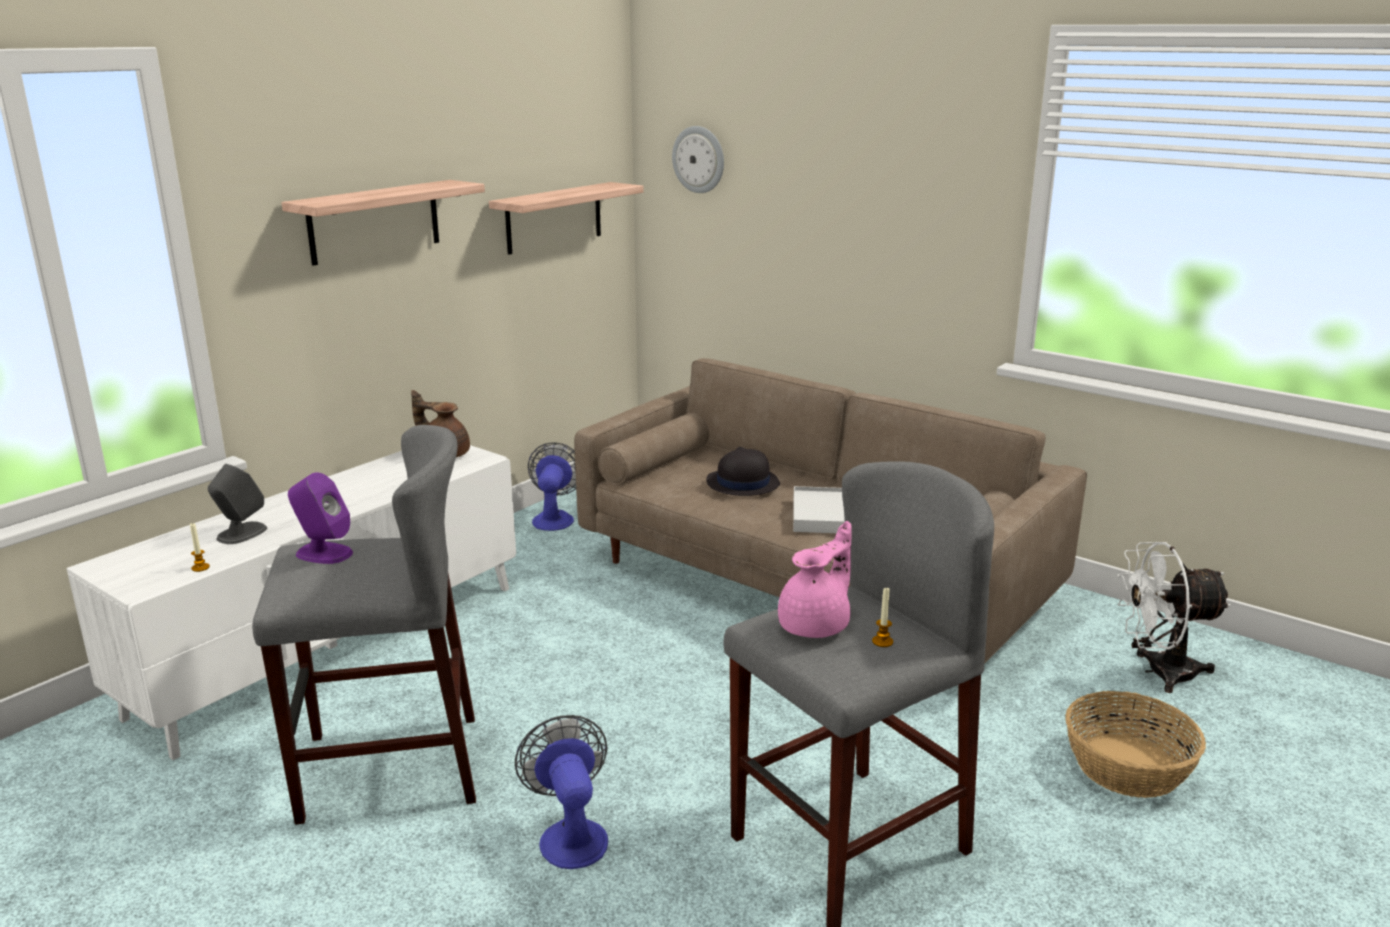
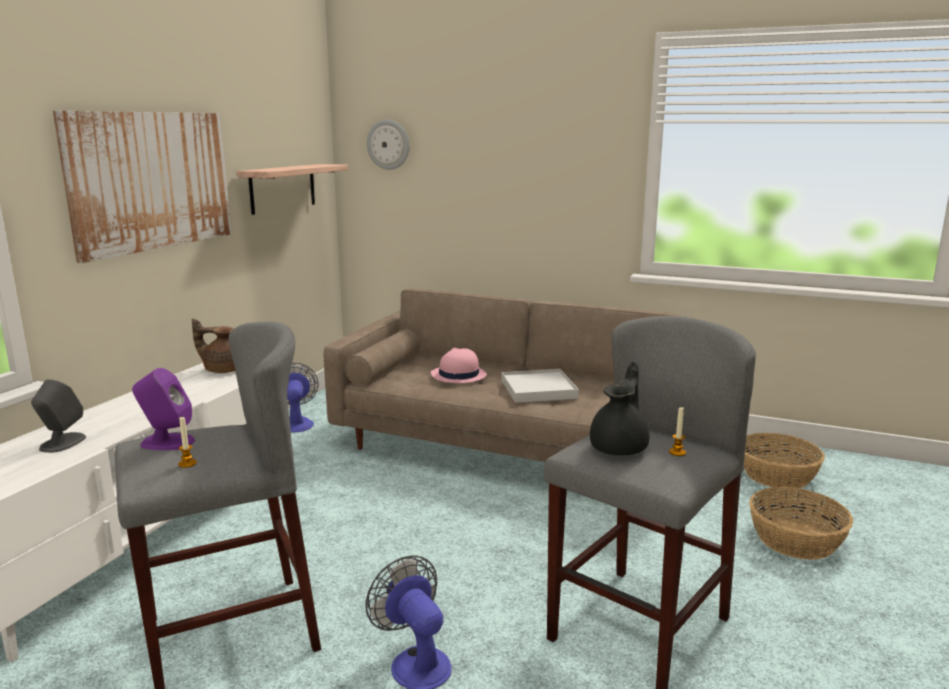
camera: 15 degrees left, 5 degrees down
candle [190,523,210,572] -> candle moved to [178,417,197,468]
shelf [281,180,485,266] -> picture [53,110,232,263]
black hat [706,447,780,496] -> pink hat [431,348,487,383]
pink teapot [778,521,852,638] -> black teapot [590,362,649,455]
white fan [1117,542,1232,693] -> basket [744,433,825,488]

